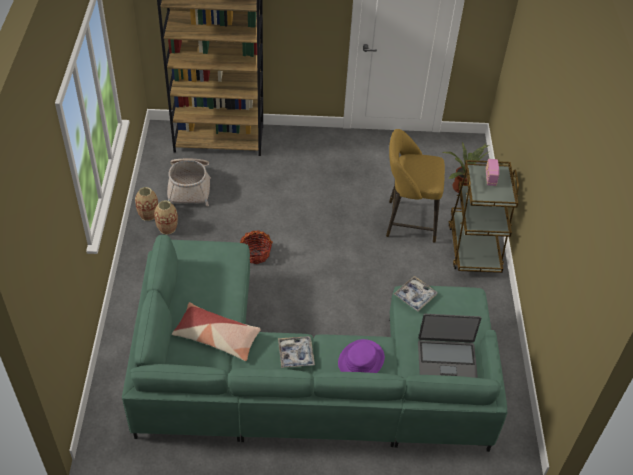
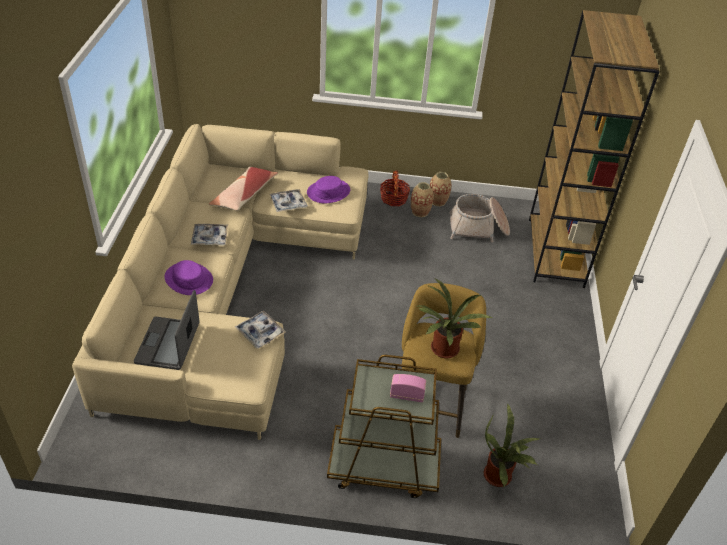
camera: 95 degrees right, 5 degrees down
green sofa [122,234,507,452] -> beige sofa [72,124,368,440]
basket [240,230,273,264] -> basket moved to [380,171,410,206]
none -> tray [270,189,308,212]
none -> purple hat [307,176,350,203]
none -> potted plant [416,278,492,358]

